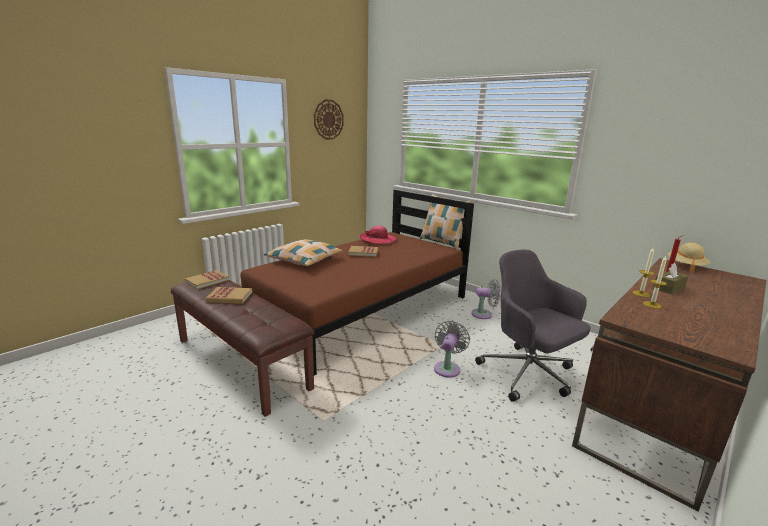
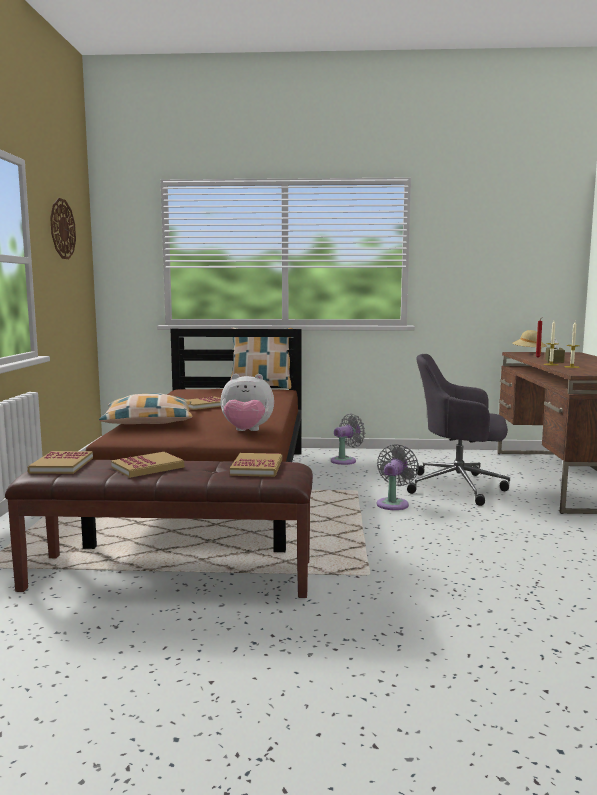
camera: 40 degrees left, 10 degrees down
hat [360,225,397,244] -> none
grey fan [434,321,470,378] -> grey fan turned 45 degrees clockwise [377,444,419,510]
none -> plush toy [221,374,274,431]
none -> book [230,453,282,477]

